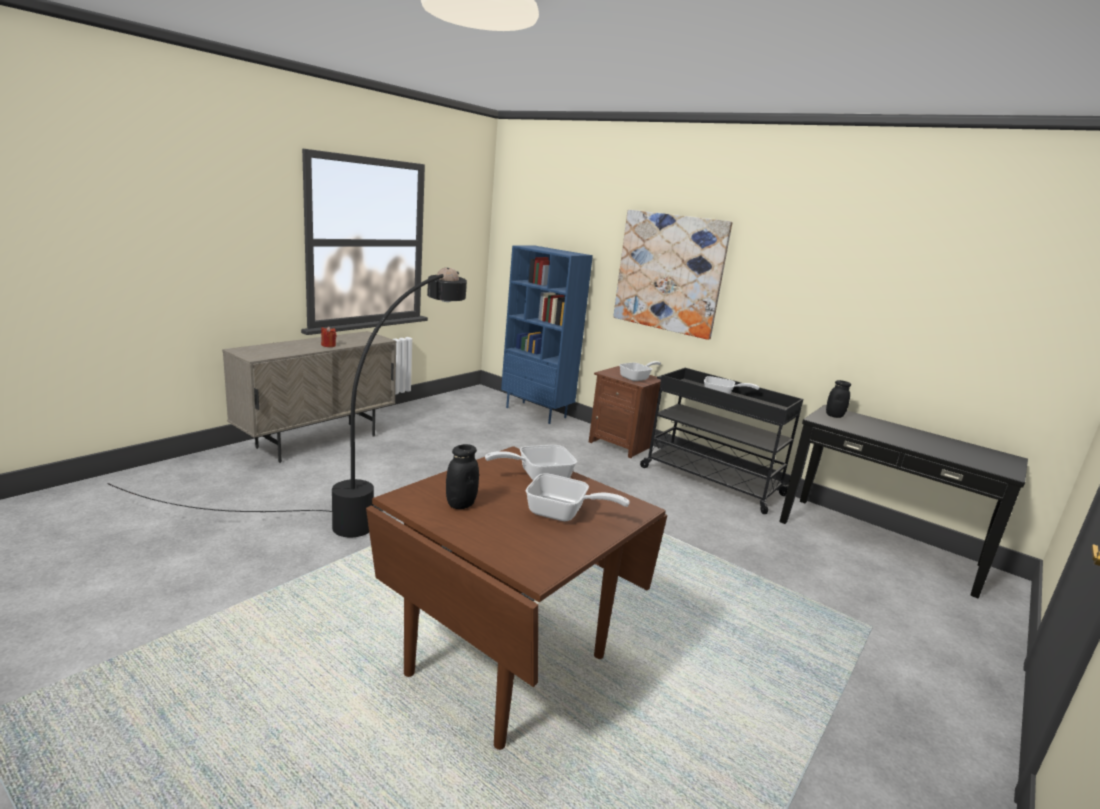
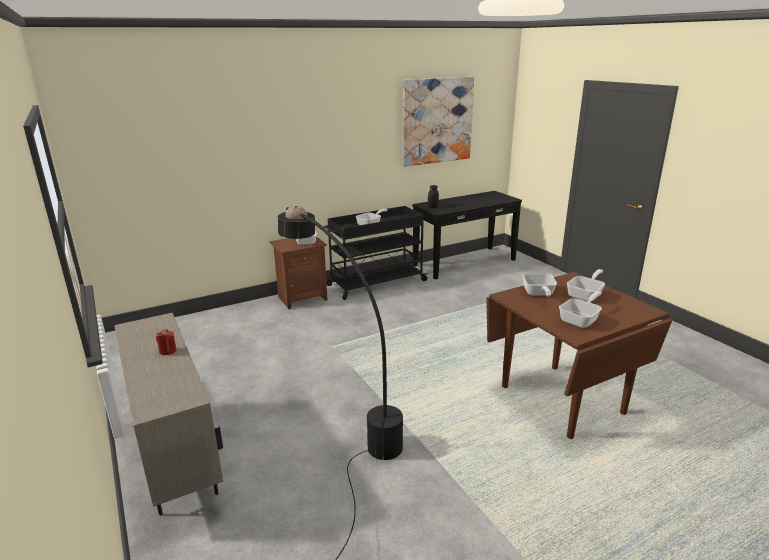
camera: 65 degrees left, 5 degrees up
black jar [446,444,479,509] -> frying pan [559,291,602,328]
blue bookcase [501,245,593,424] -> none
picture [613,210,732,340] -> picture moved to [403,77,474,167]

